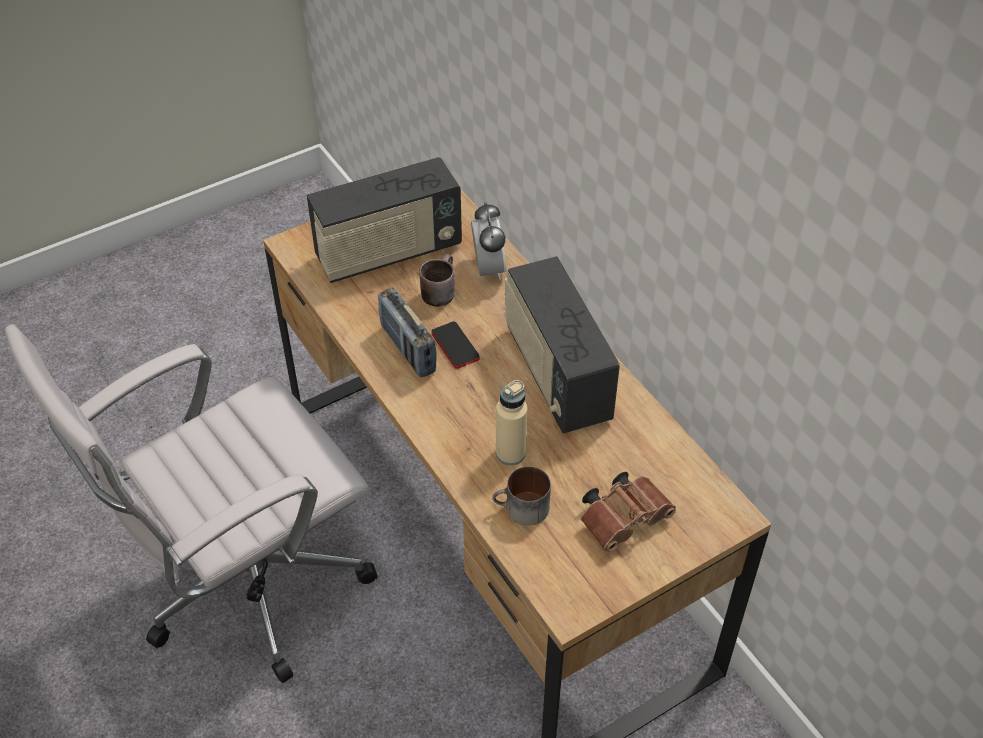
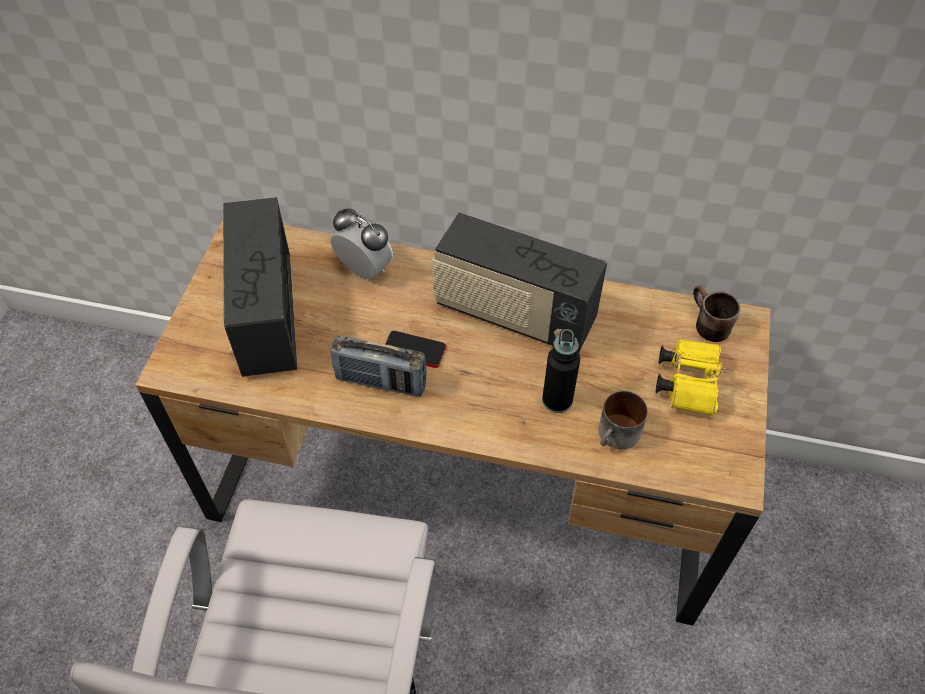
camera: 45 degrees left, 5 degrees up
radio [307,157,462,283] -> radio turned 150 degrees clockwise [223,197,297,377]
brown mug [419,253,455,307] -> brown mug moved to [693,285,741,342]
beige bottle [496,380,527,465] -> black bottle [542,329,580,413]
brown binoculars [581,472,676,552] -> yellow binoculars [656,339,726,416]

